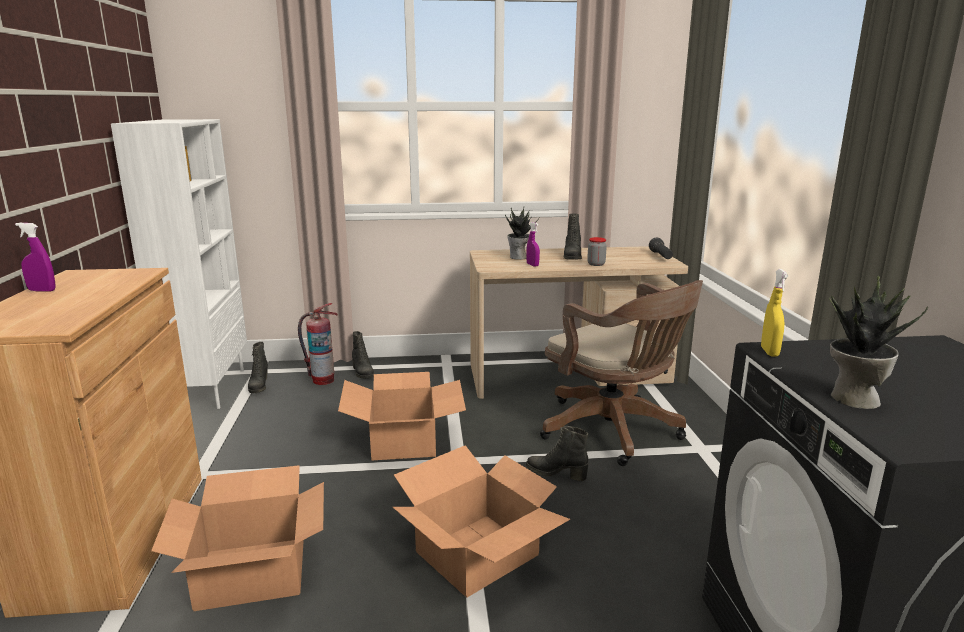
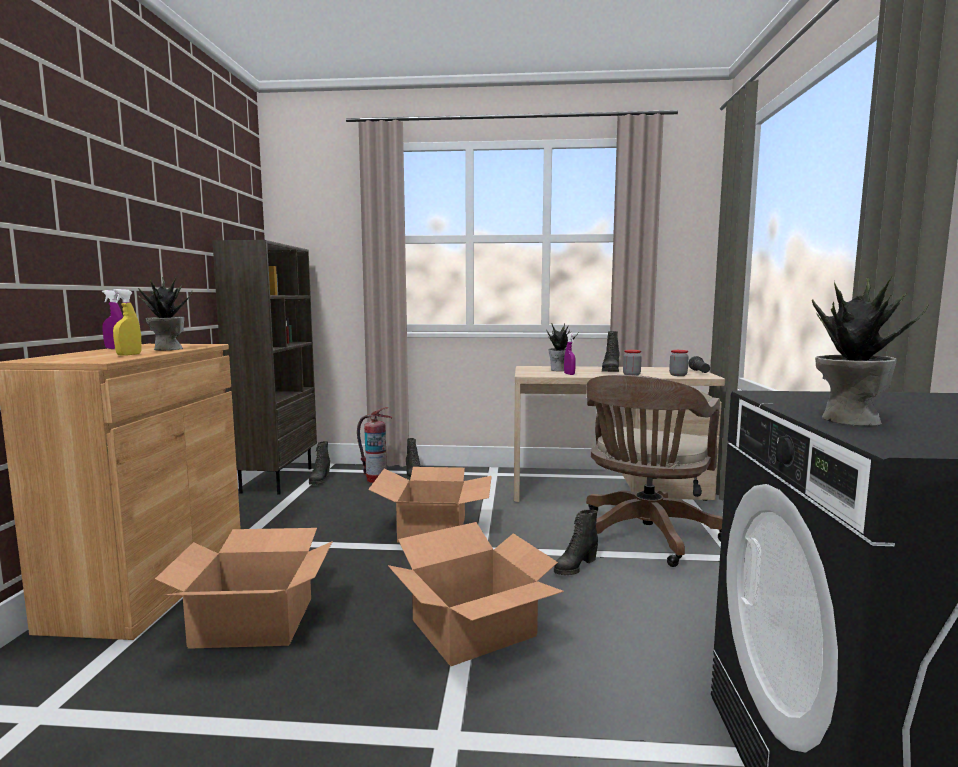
camera: 10 degrees right, 10 degrees down
white bookcase [111,119,247,409] -> brown bookcase [212,240,317,495]
black boot [526,426,588,481] -> black boot turned 75 degrees counterclockwise [554,510,598,575]
brown office chair [540,280,703,466] -> brown office chair turned 60 degrees clockwise [586,375,723,567]
yellow spray bottle [761,269,788,357] -> yellow spray bottle moved to [113,289,142,356]
none -> potted plant [138,277,192,350]
none -> jar [669,350,689,376]

